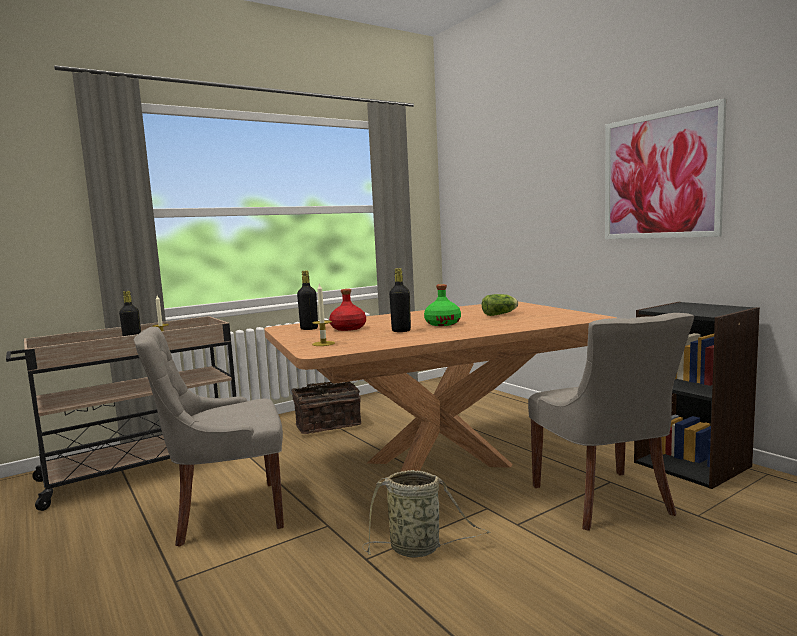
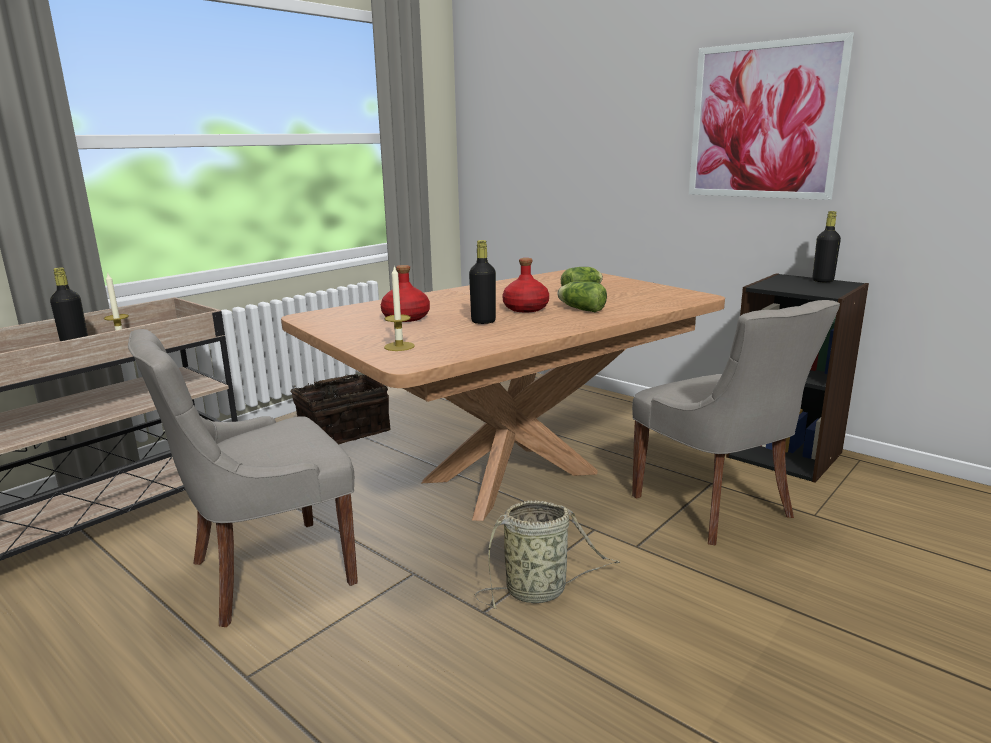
camera: 15 degrees left, 10 degrees up
black bottle [297,271,318,330] -> black bottle moved to [812,211,841,282]
green bottle [424,284,461,326] -> red bottle [502,258,549,312]
none -> lettuce [557,282,607,312]

